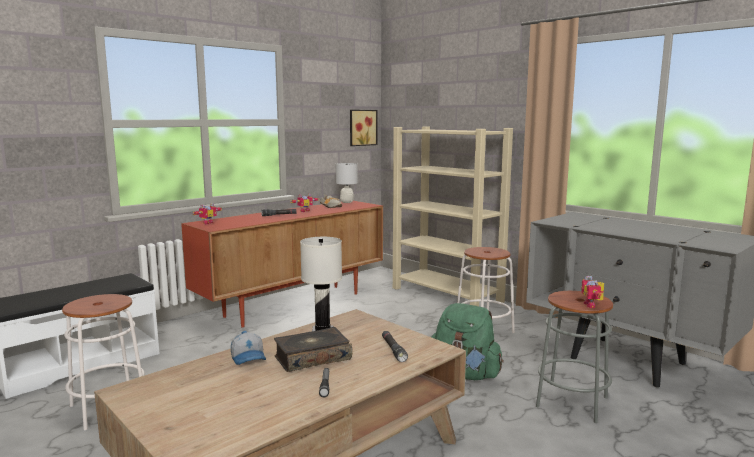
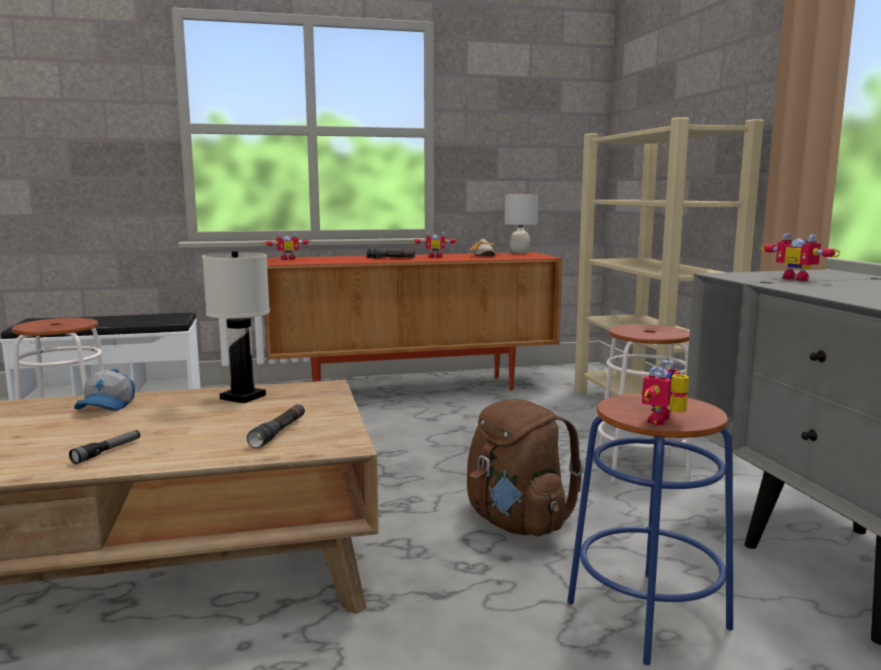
camera: 30 degrees right, 0 degrees up
book [274,327,352,372] -> none
picture [350,110,378,146] -> none
green backpack [431,303,504,380] -> brown backpack [467,399,584,536]
grey stool [536,291,613,423] -> blue stool [567,393,733,665]
none -> toy robot [761,233,840,281]

